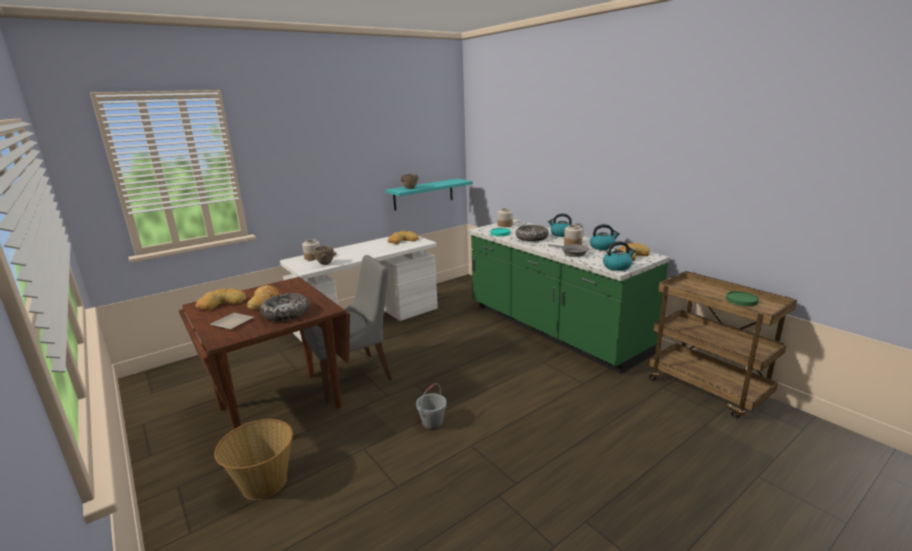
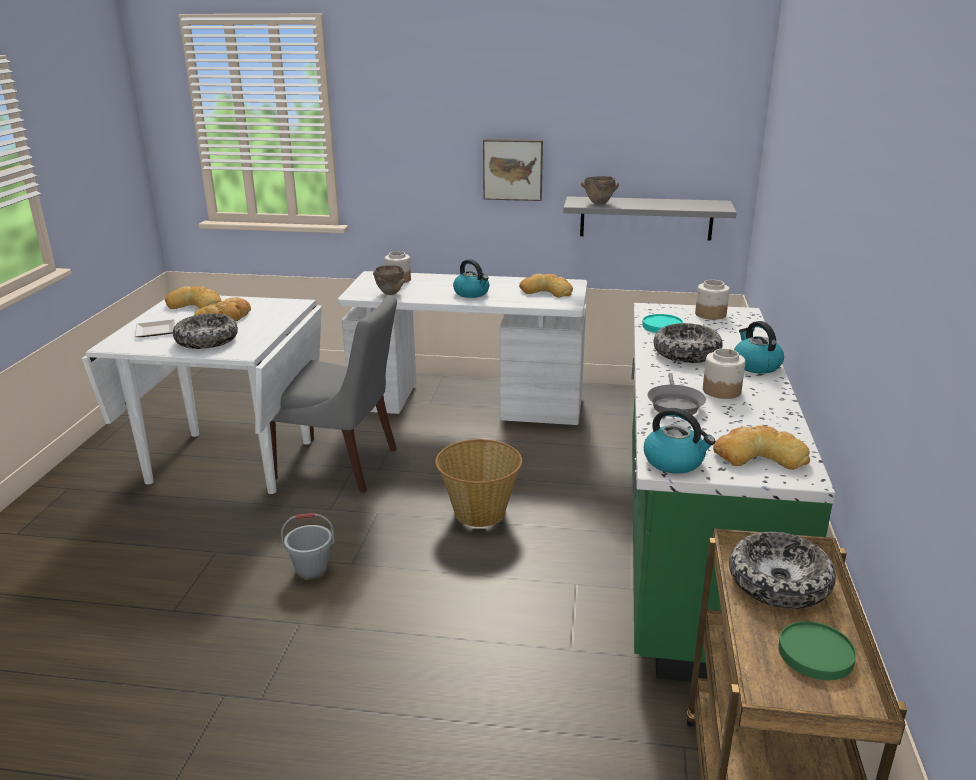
camera: 45 degrees right, 5 degrees up
brown dining table [179,277,350,430] -> white dining table [82,296,322,494]
basket [214,419,293,500] -> basket moved to [435,439,522,527]
turquoise shelf [385,179,473,211] -> grey shelf [563,196,737,241]
kettle [590,224,620,250] -> kettle moved to [453,259,490,298]
none -> picture [483,139,543,201]
none -> bowl [729,532,836,609]

